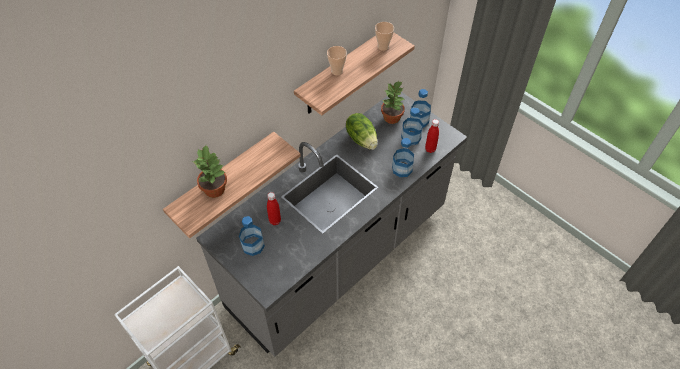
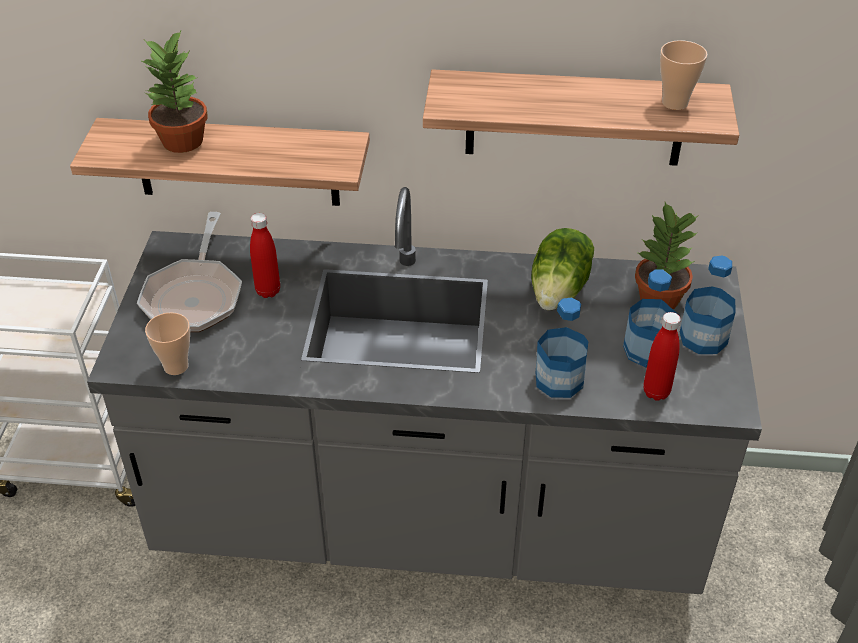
camera: 50 degrees right, 10 degrees down
bottle [239,216,265,256] -> frying pan [137,212,242,332]
cup [327,46,347,75] -> cup moved to [145,312,190,375]

